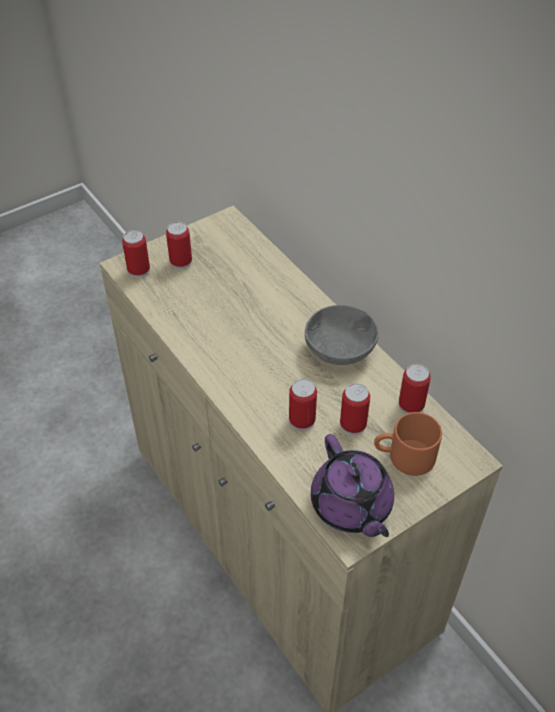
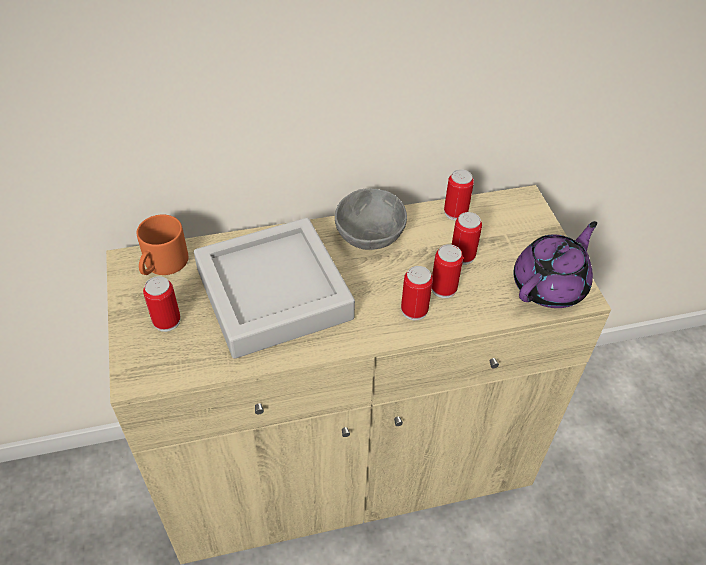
camera: 70 degrees left, 0 degrees up
can [122,230,150,278] -> can moved to [401,266,433,321]
purple teapot [311,434,394,537] -> purple teapot turned 45 degrees counterclockwise [513,221,597,308]
orange mug [374,412,442,476] -> orange mug moved to [137,215,188,275]
none -> grey tray [194,218,355,359]

